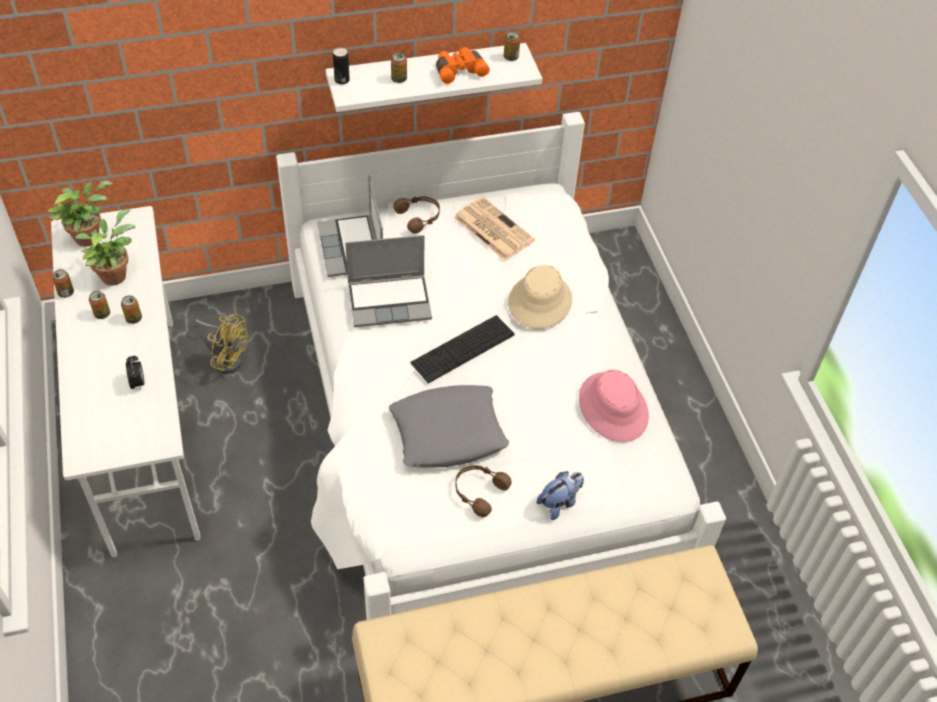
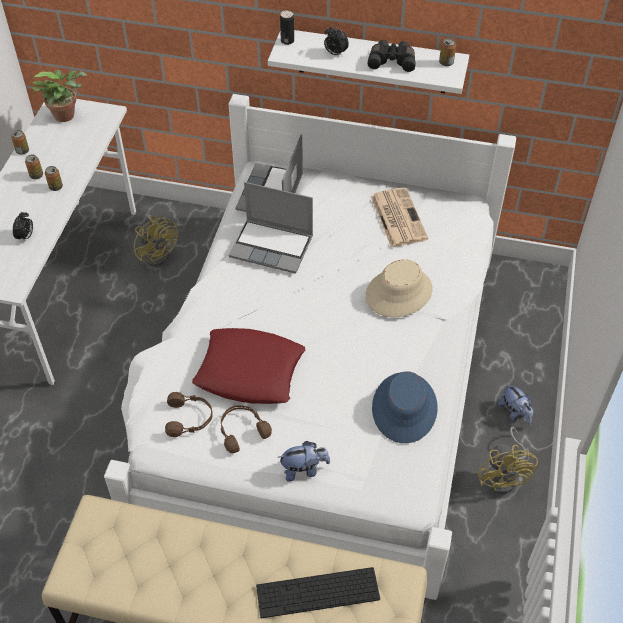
camera: 30 degrees right, 0 degrees up
potted plant [75,209,135,286] -> none
grey pillow [389,385,509,468] -> red pillow [192,328,305,404]
can [391,53,407,83] -> alarm clock [324,26,349,56]
brown headphones [393,196,440,234] -> brown headphones moved to [165,392,213,437]
keyboard [410,315,515,383] -> keyboard moved to [256,567,380,618]
orange binoculars [436,47,490,84] -> black binoculars [367,40,416,72]
pink hat [579,370,649,442] -> blue hat [372,371,438,443]
none -> yellow fan [478,427,538,494]
none -> plush toy [498,383,533,426]

